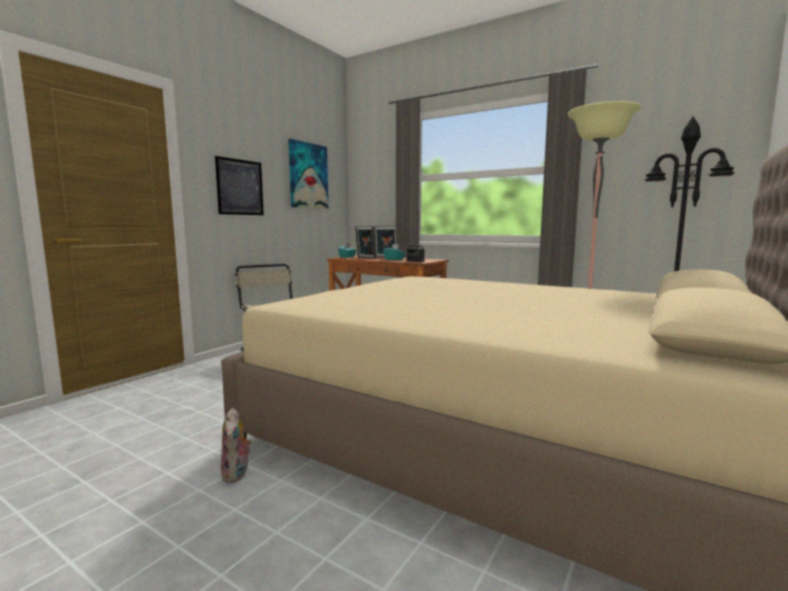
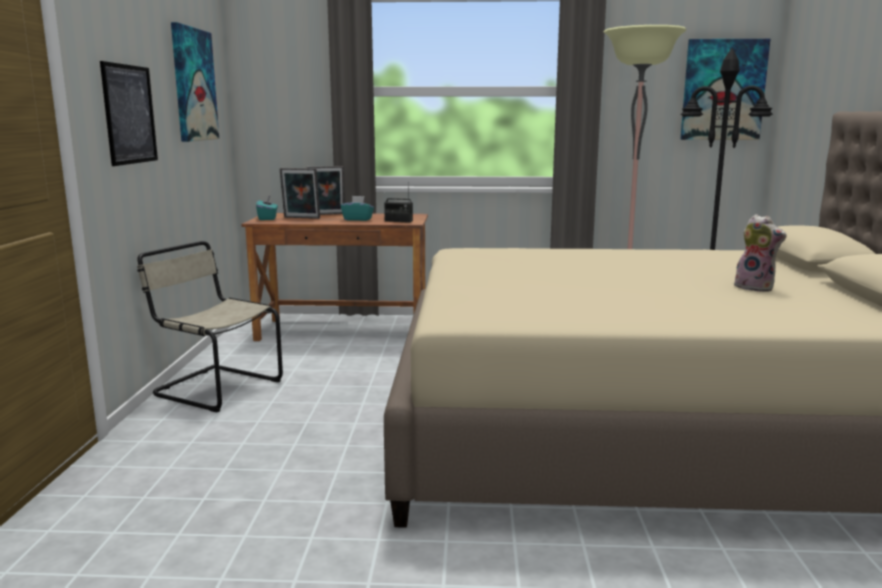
camera: 30 degrees left, 5 degrees up
plush toy [221,408,252,483] -> plush toy moved to [734,214,787,292]
none -> picture [680,39,770,140]

